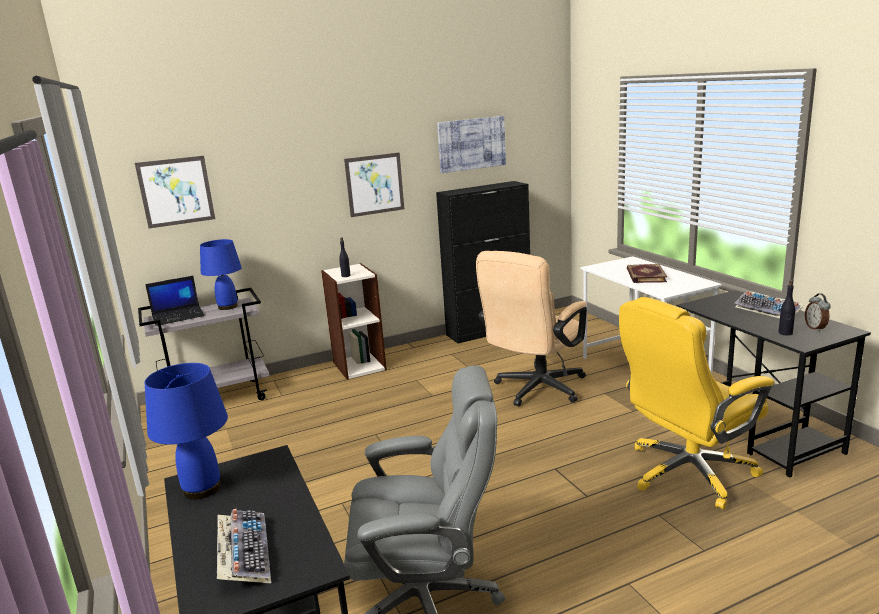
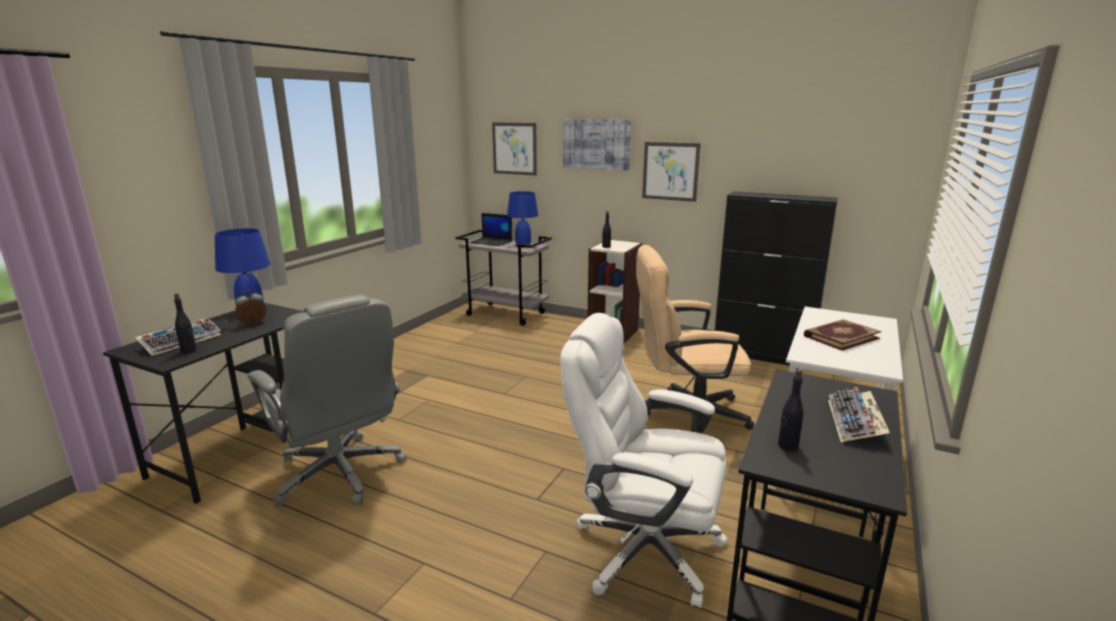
camera: 50 degrees right, 0 degrees up
picture [437,116,506,173] -> picture moved to [563,119,631,171]
yellow office chair [619,297,774,510] -> white office chair [560,313,728,608]
alarm clock [805,293,831,332] -> alarm clock moved to [235,290,266,325]
none -> black bottle [174,293,197,353]

